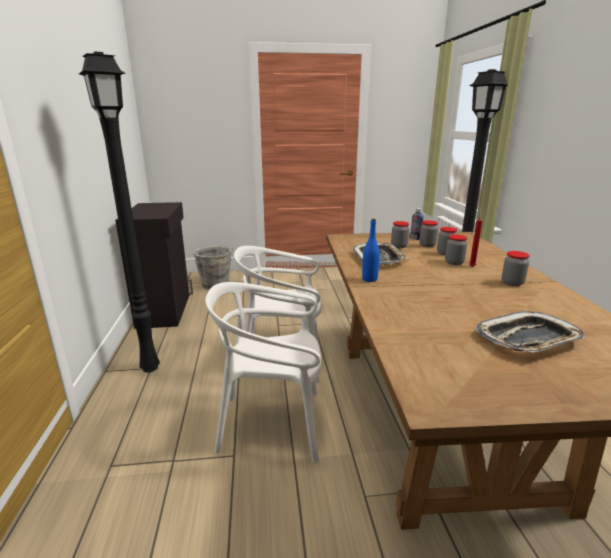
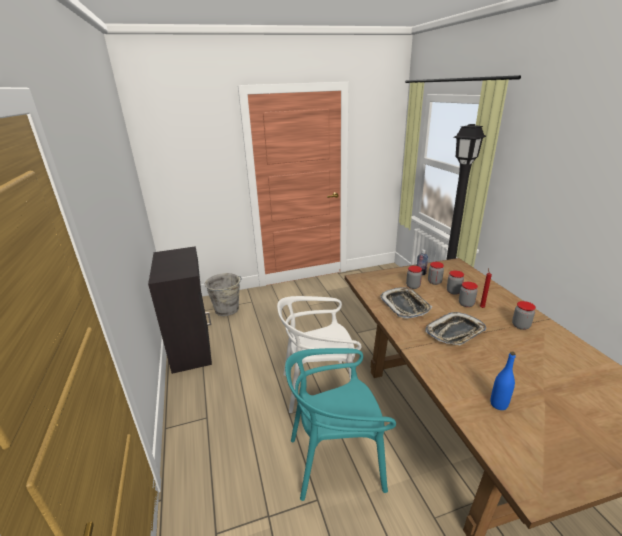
camera: 10 degrees left, 5 degrees up
black floor lamp [79,52,160,373] -> none
white chair [205,282,321,463] -> turquoise chair [285,348,396,501]
blue bottle [362,219,380,282] -> blue bottle moved to [490,351,516,410]
tray [476,311,585,353] -> tray moved to [425,312,486,345]

